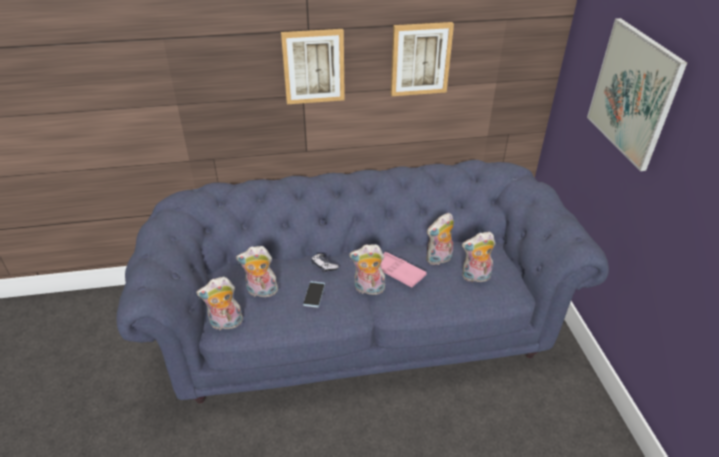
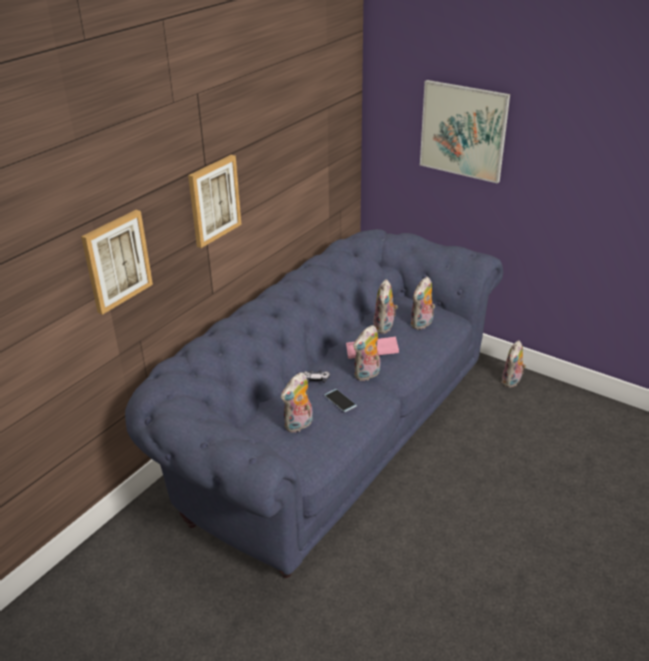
camera: 45 degrees left, 5 degrees down
plush toy [196,277,243,330] -> plush toy moved to [501,340,526,388]
picture [391,22,454,96] -> picture moved to [81,210,153,315]

